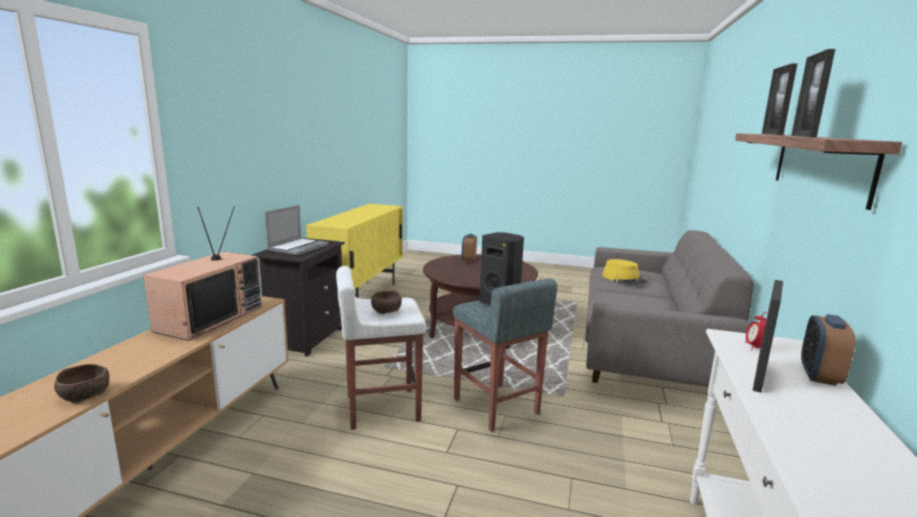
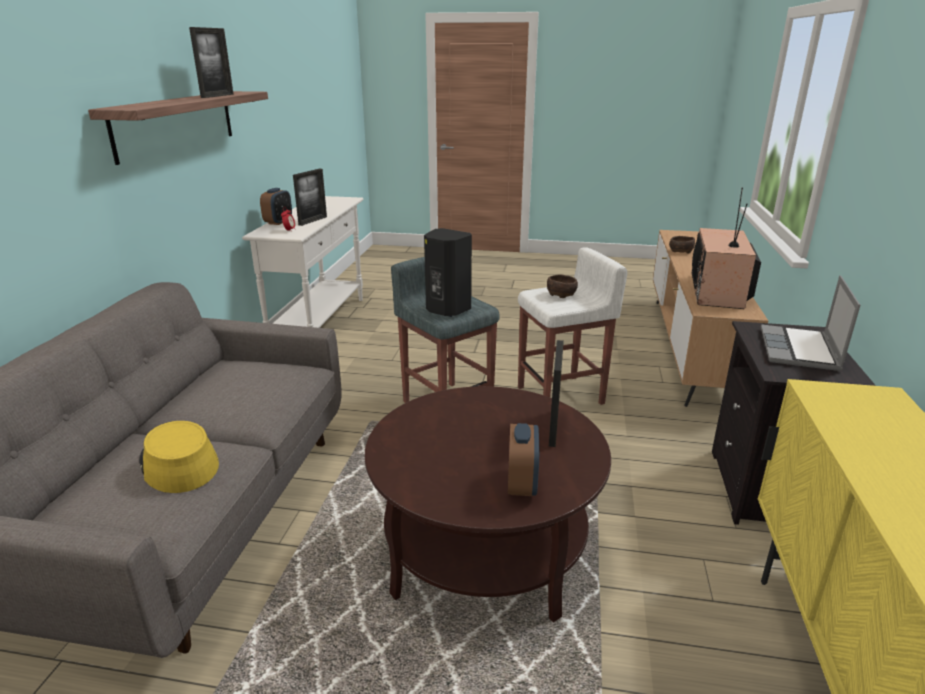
camera: 175 degrees right, 10 degrees up
picture frame [762,64,797,135] -> picture frame moved to [549,340,564,447]

